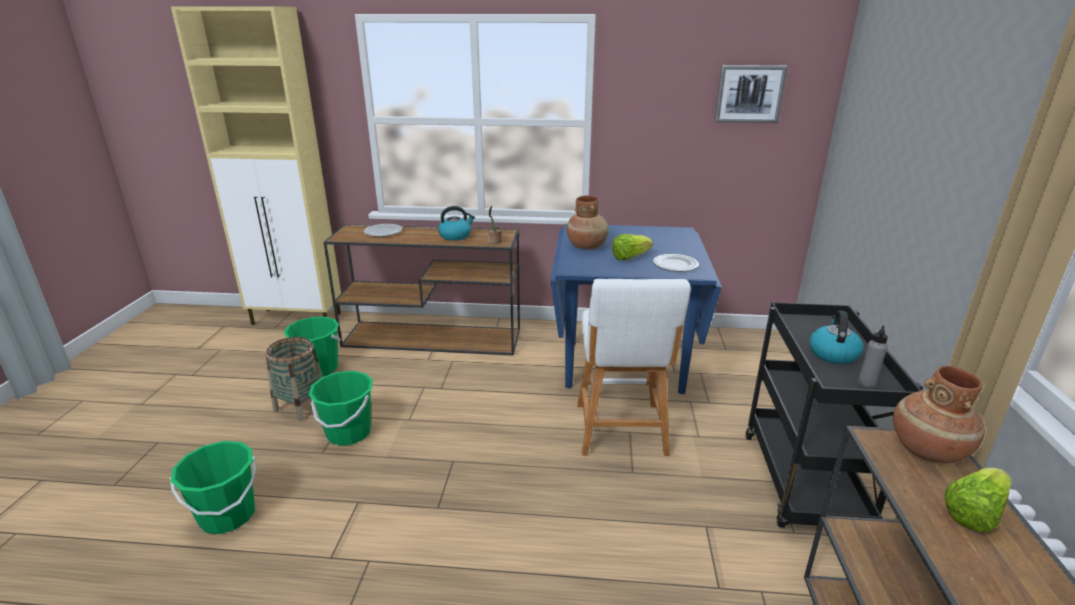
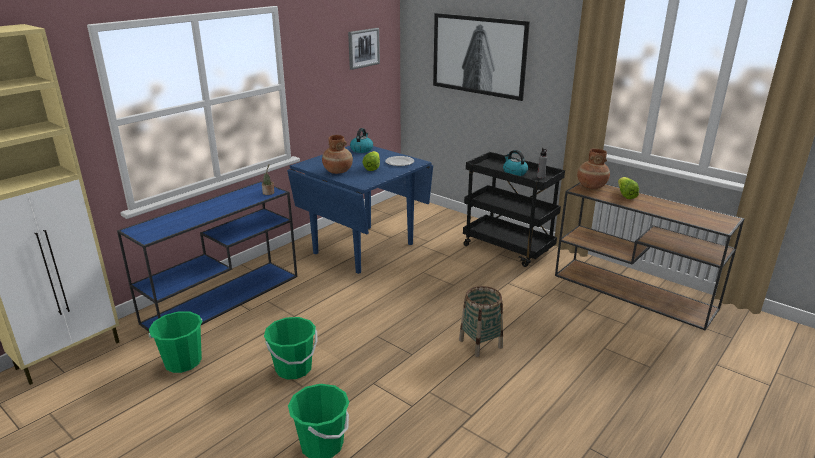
camera: 55 degrees left, 0 degrees up
basket [266,337,323,421] -> basket moved to [459,286,503,357]
brown console table [323,224,520,356] -> blue console table [117,181,297,332]
plate [364,224,402,237] -> none
kettle [438,206,475,241] -> kettle moved to [350,128,373,153]
white stool [577,279,691,456] -> none
none -> picture [433,13,530,101]

